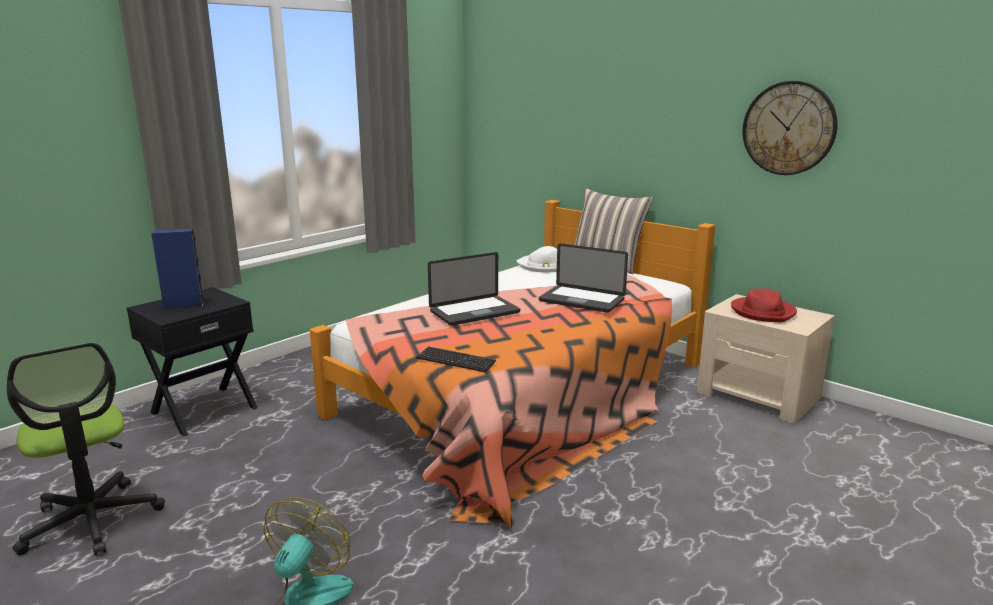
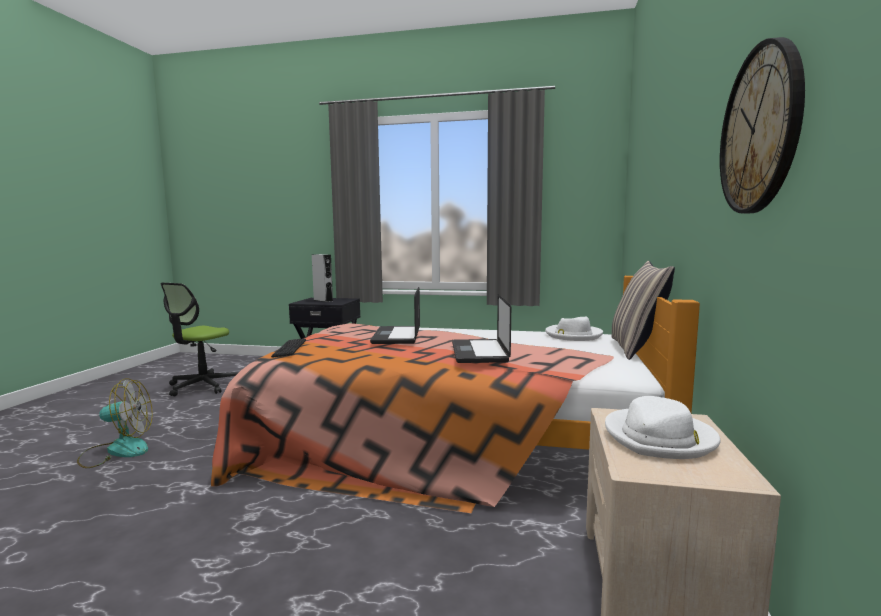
camera: 60 degrees right, 10 degrees down
blue speaker [152,228,204,309] -> grey speaker [312,254,333,302]
laptop [428,252,520,326] -> laptop turned 60 degrees clockwise [370,287,420,344]
red hat [731,289,797,322] -> white hat [605,396,721,459]

